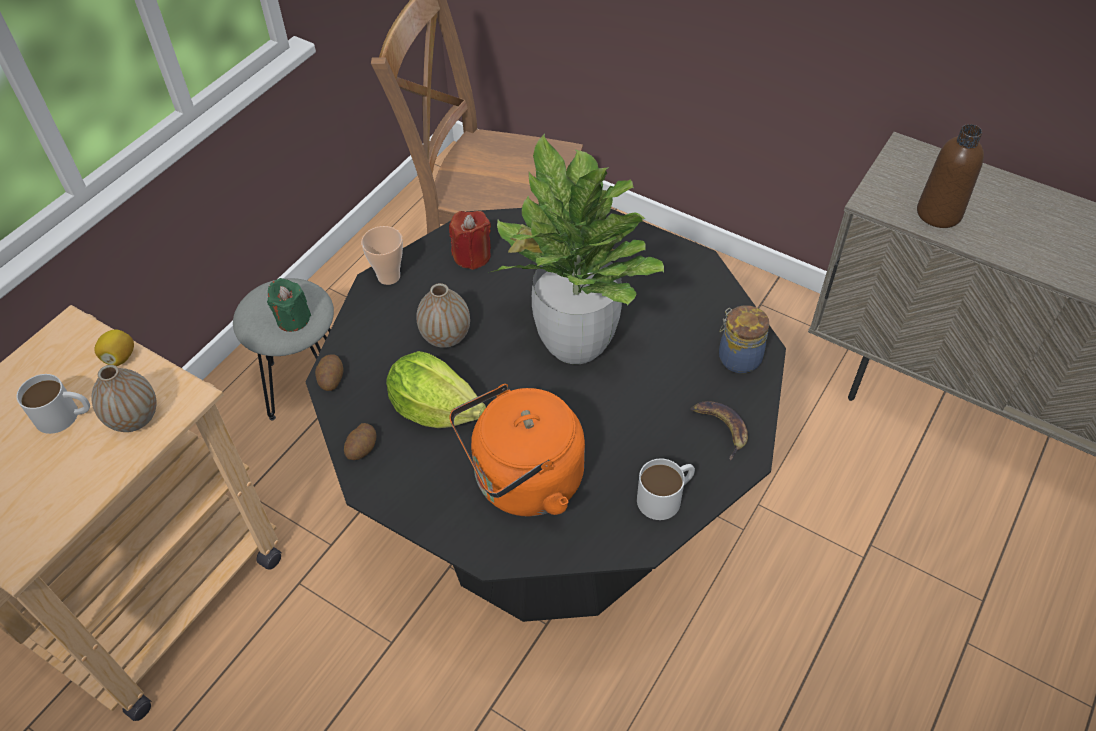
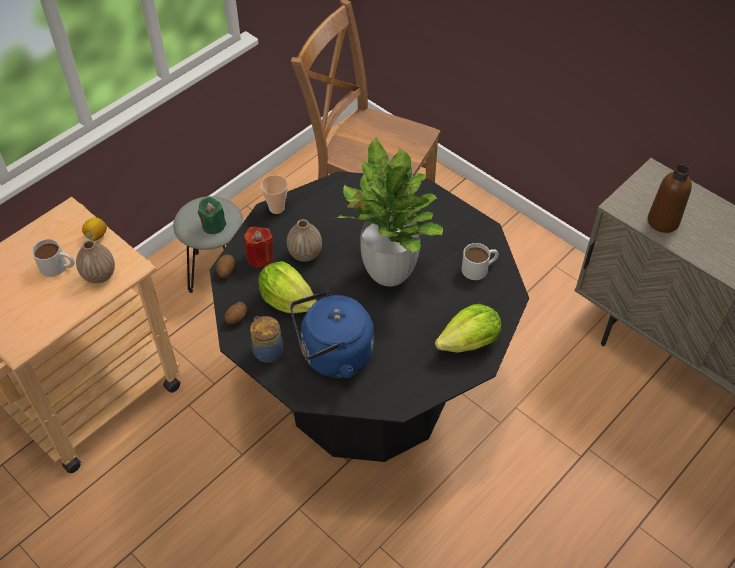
camera: 10 degrees right, 0 degrees up
red candle [449,211,491,270] -> red candle moved to [244,226,273,268]
orange kettle [449,384,585,517] -> blue kettle [290,291,373,378]
white mug [637,459,695,520] -> white mug moved to [461,243,499,280]
banana [691,401,748,460] -> lettuce [435,304,501,353]
jar [719,305,770,373] -> jar moved to [250,316,283,363]

